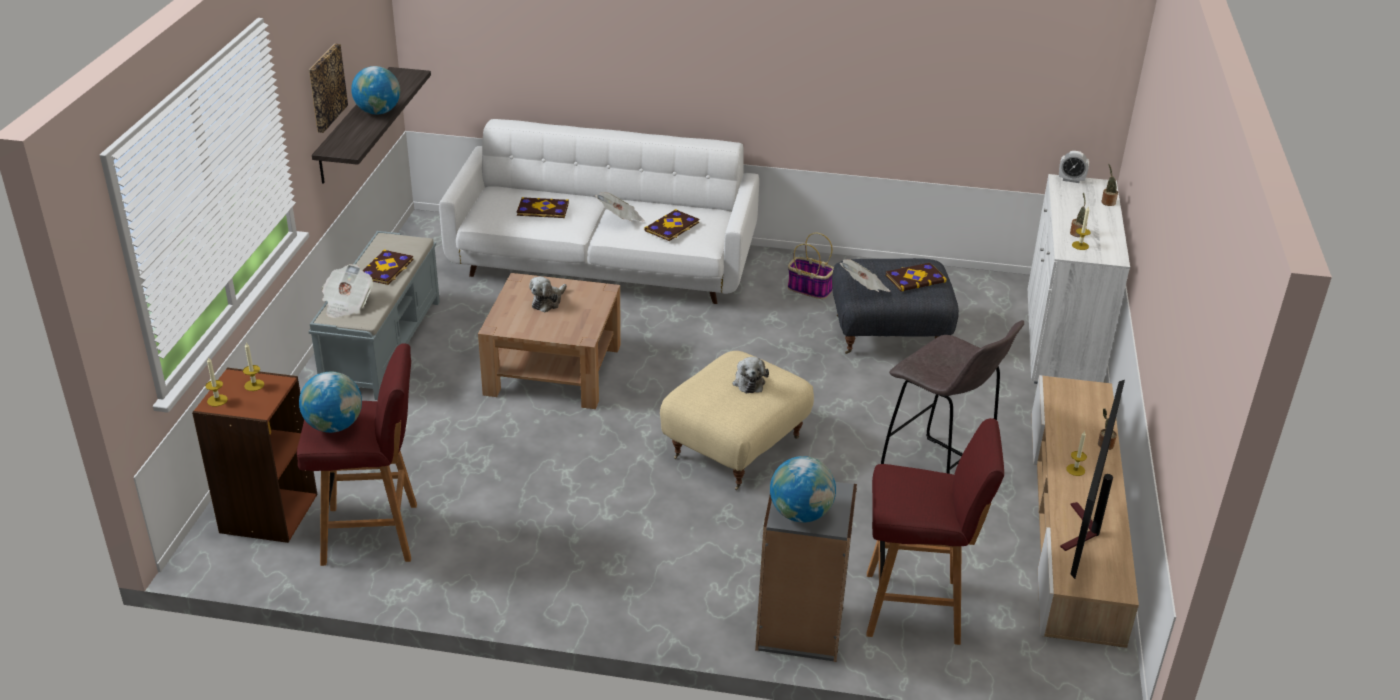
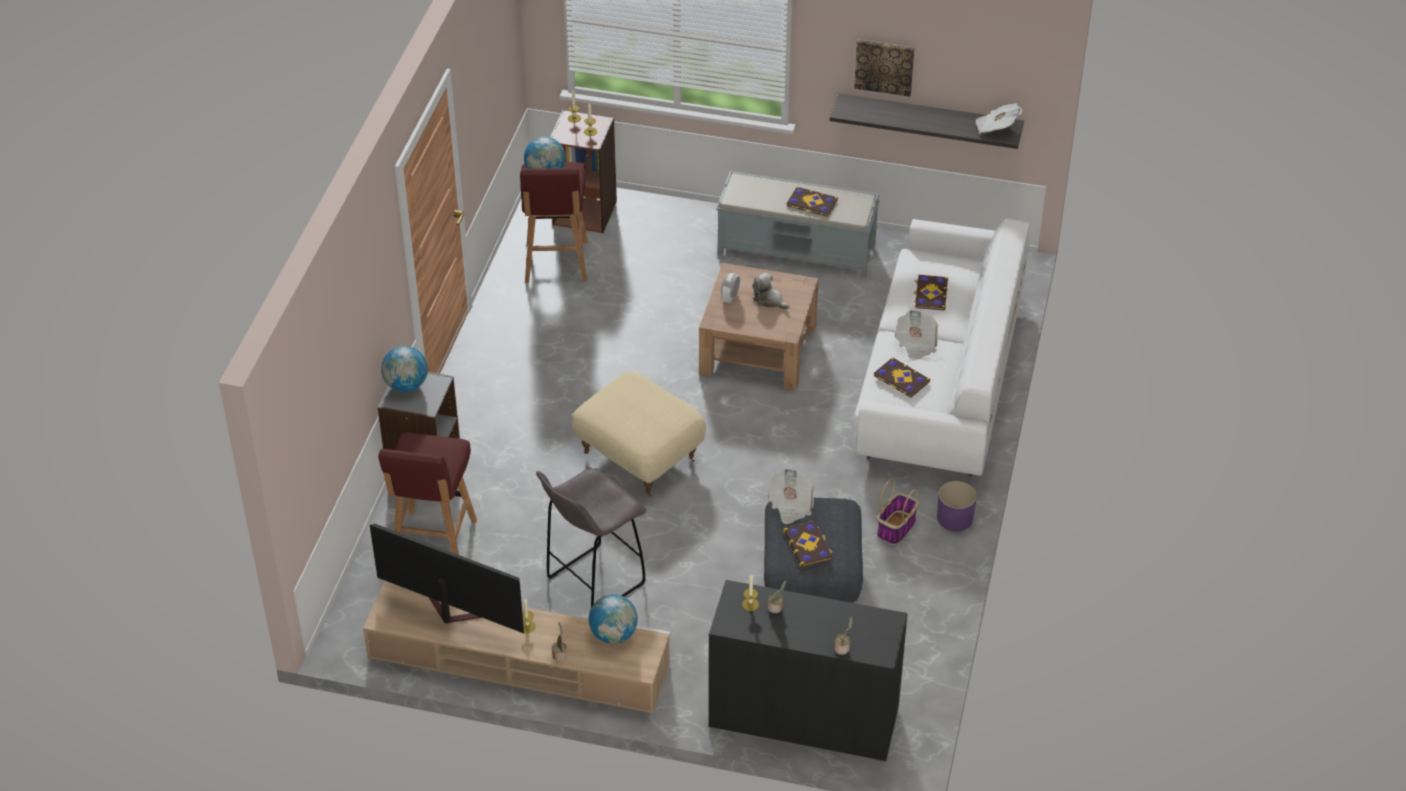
camera: 95 degrees right, 10 degrees up
newspaper [322,264,373,318] -> newspaper moved to [975,103,1022,134]
globe [351,66,400,115] -> globe moved to [589,594,638,644]
plush toy [733,357,769,393] -> none
white cabinet [1028,174,1130,384] -> black cabinet [709,580,908,762]
alarm clock [1059,151,1089,183] -> alarm clock moved to [721,273,740,303]
none -> purple planter [937,481,977,531]

